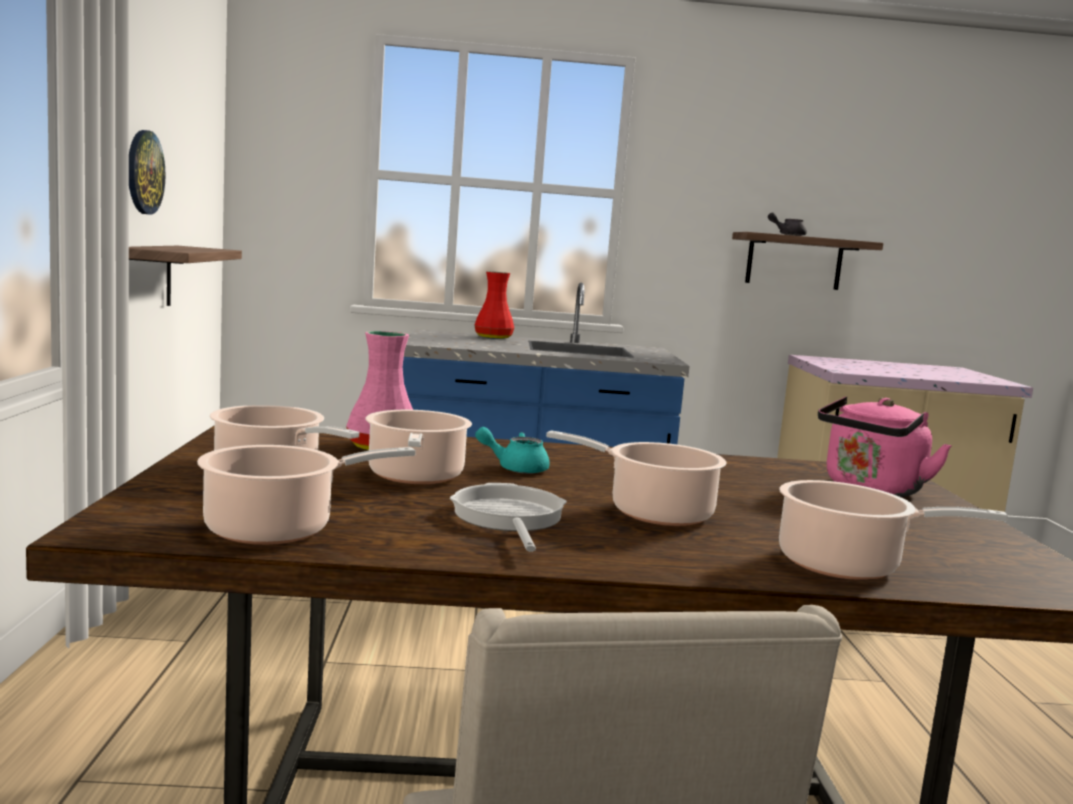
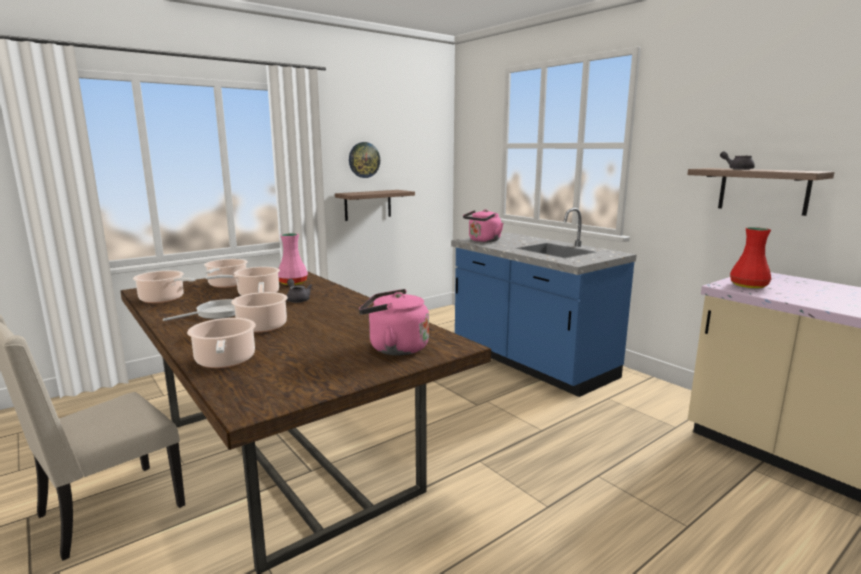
camera: 55 degrees right, 5 degrees up
red vase [474,271,514,339] -> red vase moved to [730,227,771,288]
turquoise teapot [475,427,550,474] -> grey teapot [287,279,312,303]
none -> pink kettle [463,209,504,242]

